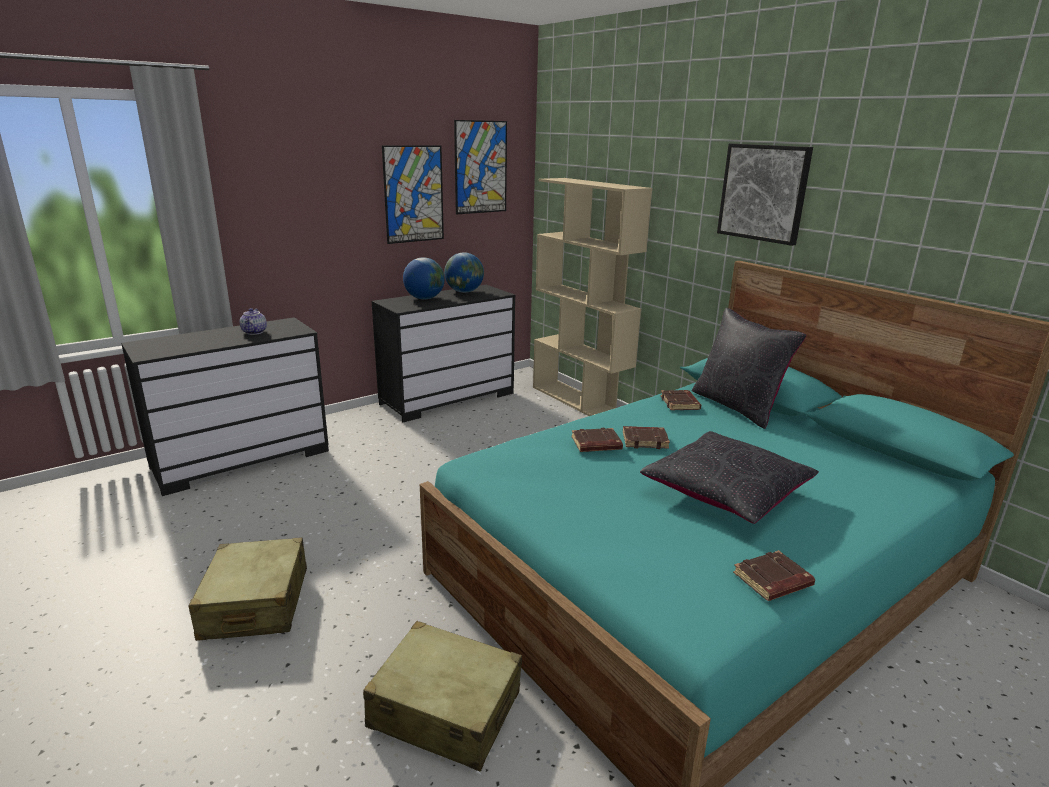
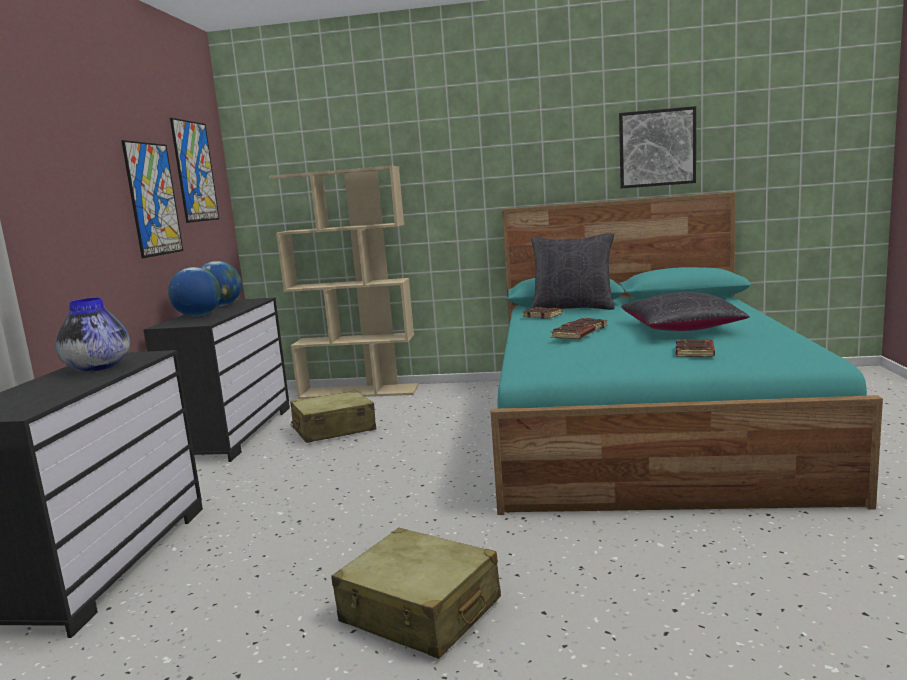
camera: 45 degrees left, 10 degrees down
teapot [240,308,267,335] -> vase [56,298,130,372]
beige suitcase [363,621,522,772] -> beige suitcase moved to [290,391,376,443]
picture [717,144,813,246] -> picture moved to [619,106,696,188]
brown book [733,550,815,601] -> brown book moved to [676,340,715,357]

